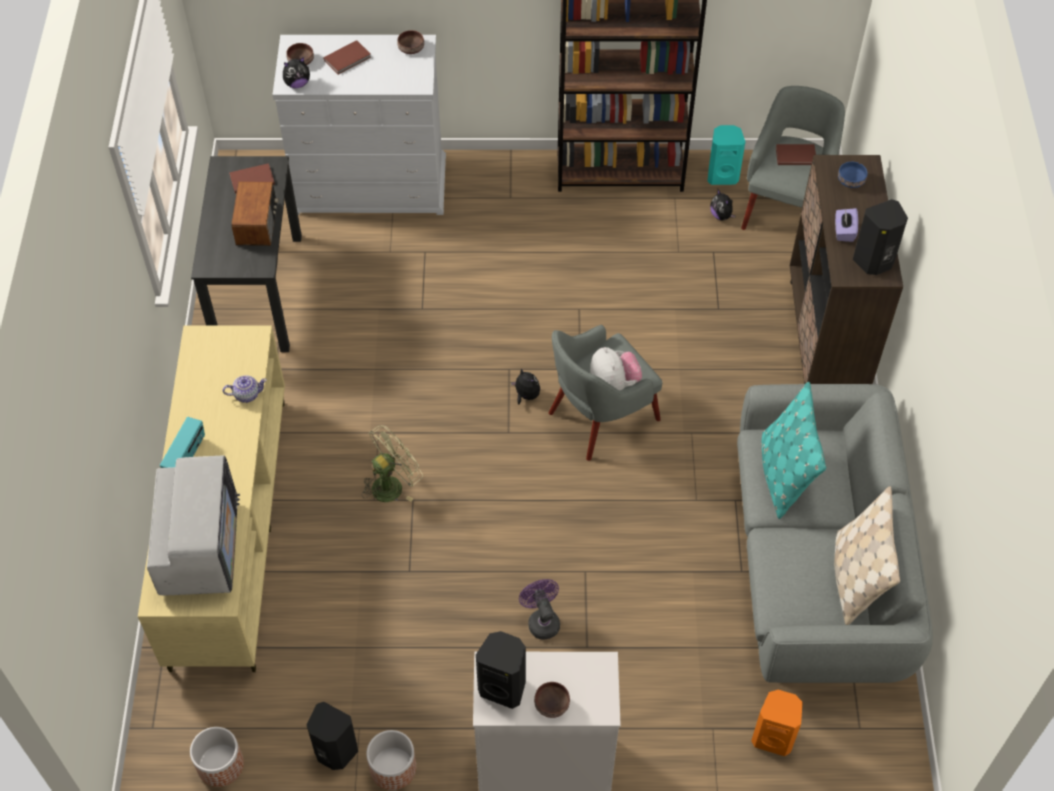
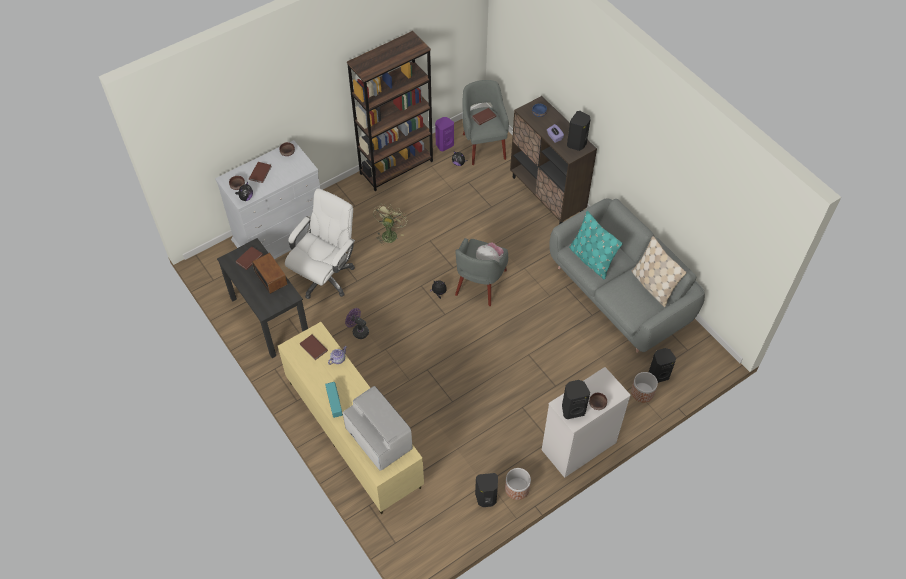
camera: 35 degrees left, 0 degrees up
planter [190,727,244,787] -> planter moved to [631,372,658,402]
green fan [362,425,423,502] -> green fan moved to [373,204,408,246]
purple fan [519,579,560,640] -> purple fan moved to [345,308,369,339]
turquoise speaker [707,125,745,185] -> purple speaker [435,117,454,151]
orange speaker [751,690,803,756] -> black speaker [649,348,676,383]
none -> white office chair [285,188,355,299]
none -> brown book [300,335,328,360]

